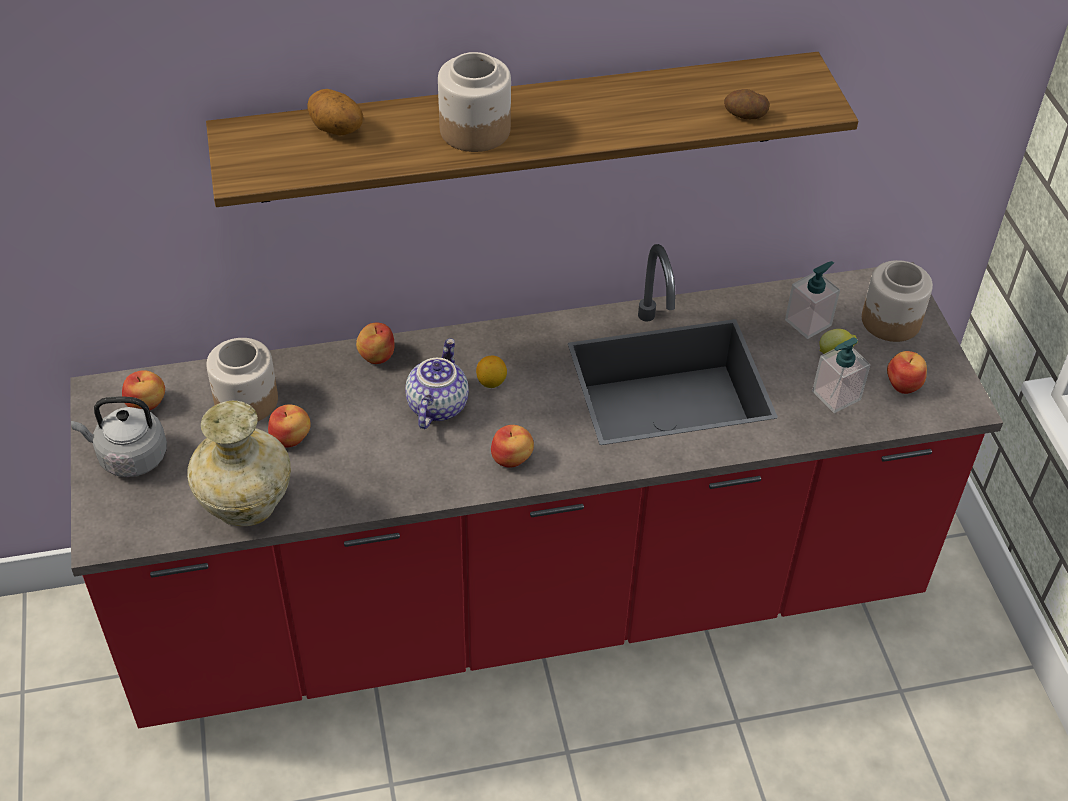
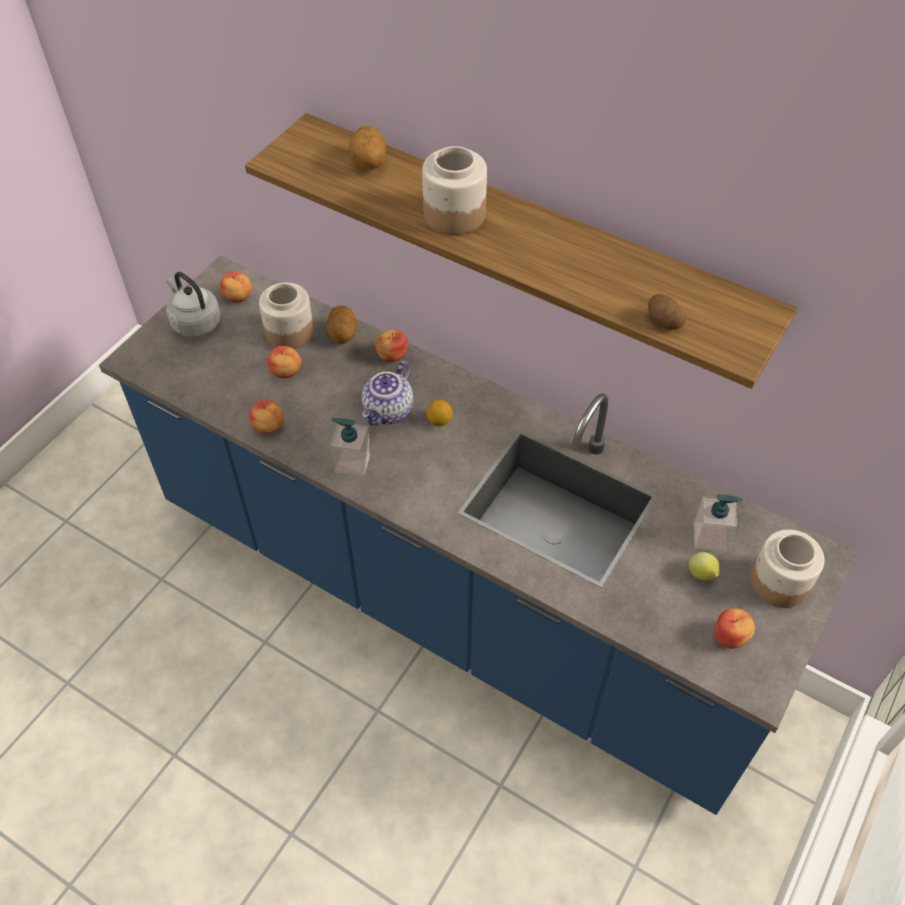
camera: 45 degrees right, 5 degrees up
red counter [70,244,1003,728] -> blue counter [99,255,857,815]
beige vase [187,401,291,526] -> none
teapot [405,338,469,429] -> teapot turned 150 degrees clockwise [362,361,413,426]
apple [491,425,534,468] -> apple moved to [249,400,285,433]
soap dispenser [812,337,870,413] -> soap dispenser moved to [330,418,371,477]
none -> potato [327,306,357,344]

